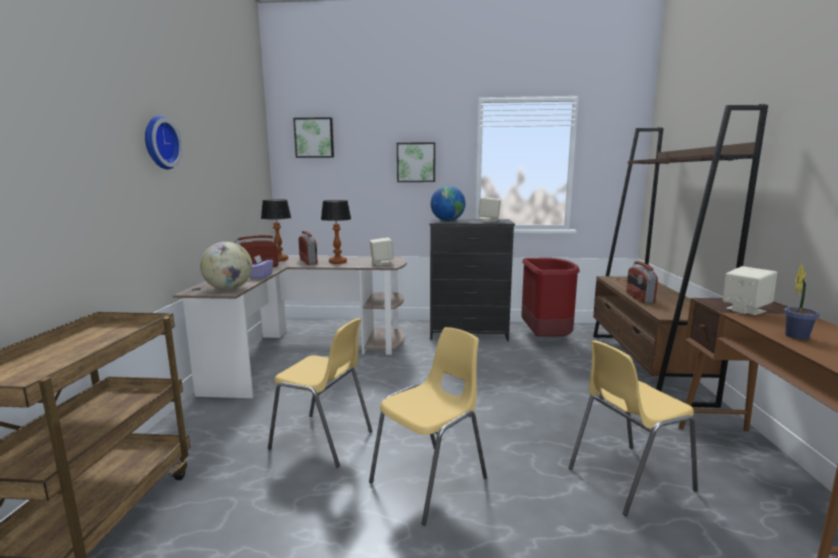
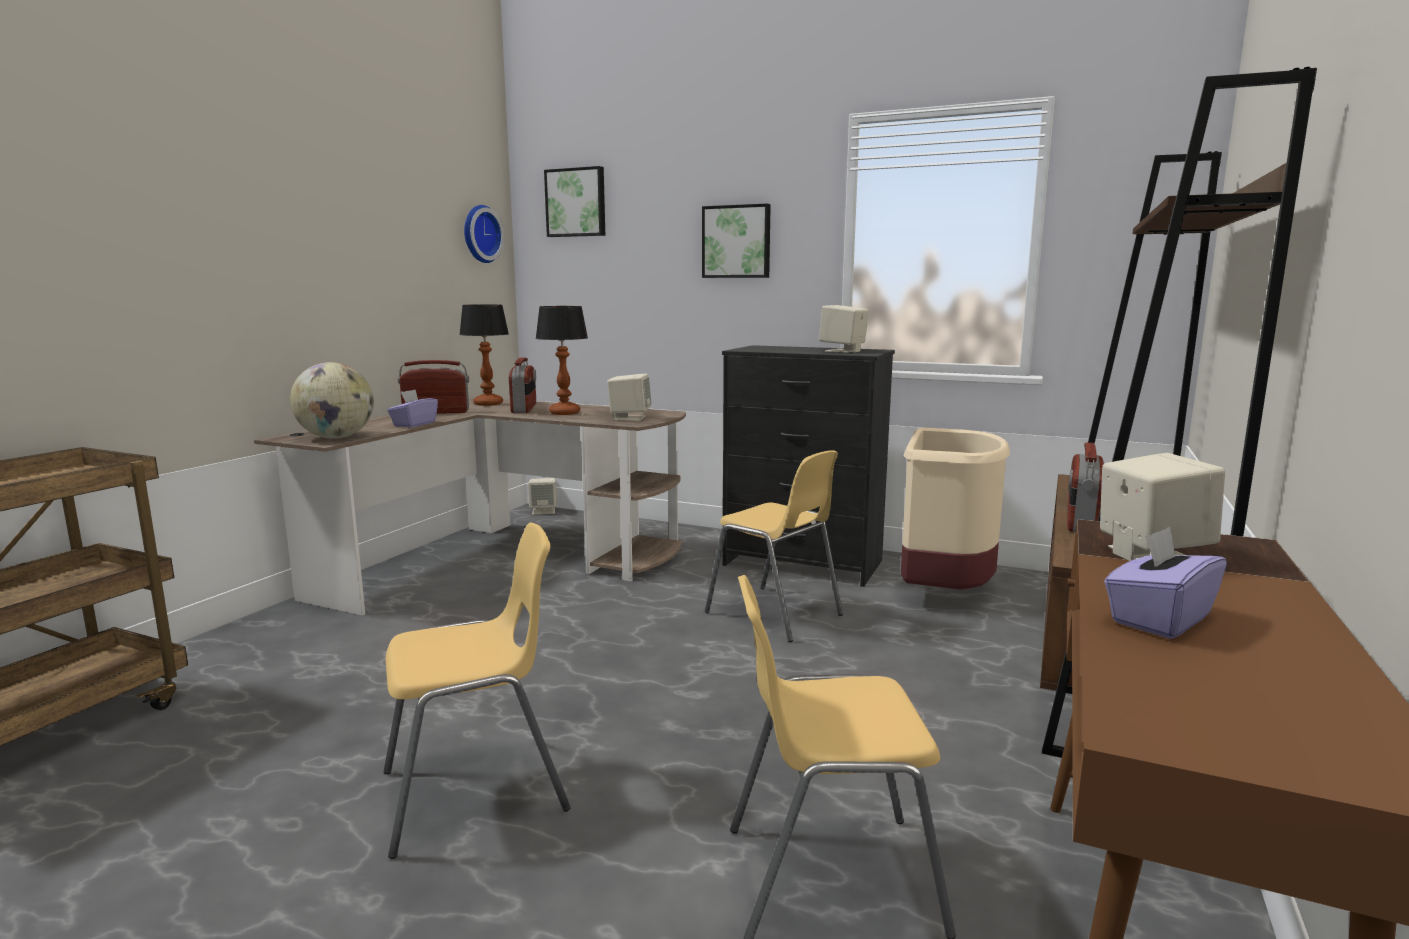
camera: 20 degrees right, 0 degrees up
wall clock [145,116,182,170] -> wall clock moved to [464,205,504,263]
yellow chair [268,318,373,468] -> yellow chair moved to [705,450,843,642]
globe [431,186,465,221] -> none
red trash can [521,258,580,337] -> beige trash can [901,428,1010,590]
potted plant [784,263,820,340] -> purple tissue box [1104,526,1227,639]
none -> beige speaker [528,478,557,515]

